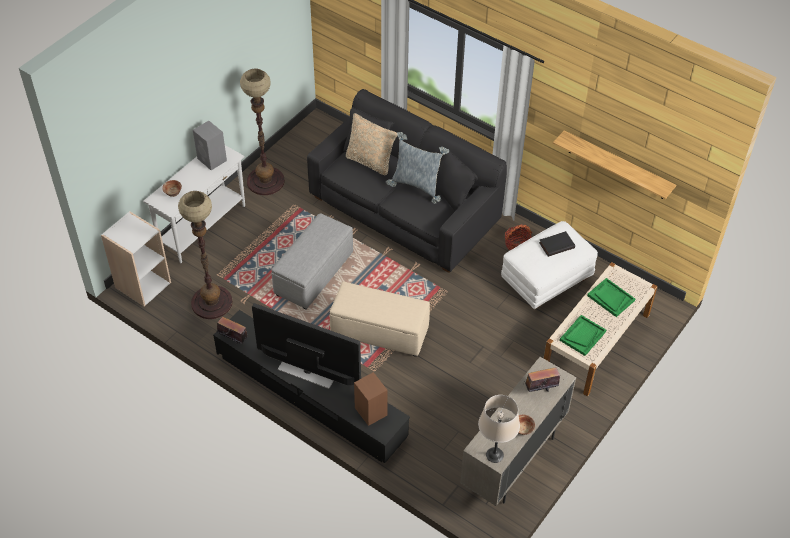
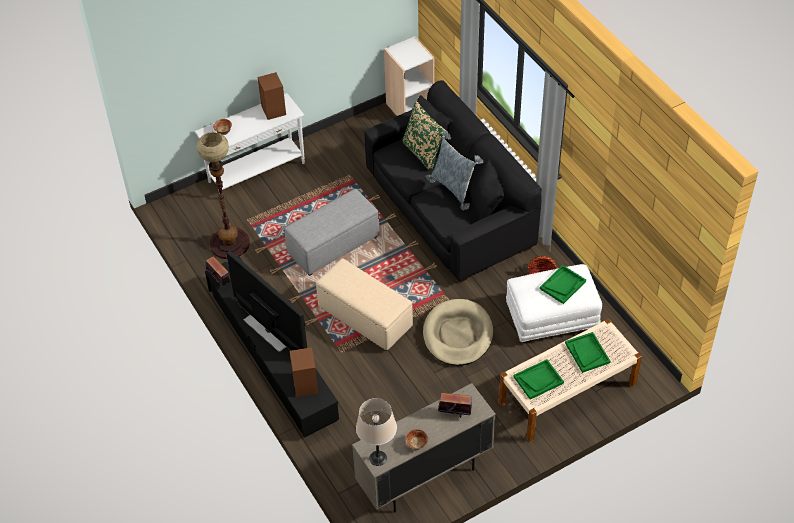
camera: 25 degrees right, 0 degrees up
bookcase [101,211,171,307] -> bookcase moved to [384,36,434,116]
grey speaker [193,121,227,170] -> brown speaker [258,72,286,120]
floor lamp [240,69,285,195] -> none
beige pillow [346,113,398,176] -> green pillow [402,101,446,170]
black book [539,231,575,257] -> green tray [540,265,586,304]
shelf [553,130,676,199] -> none
none -> beige dog bed [423,299,493,366]

